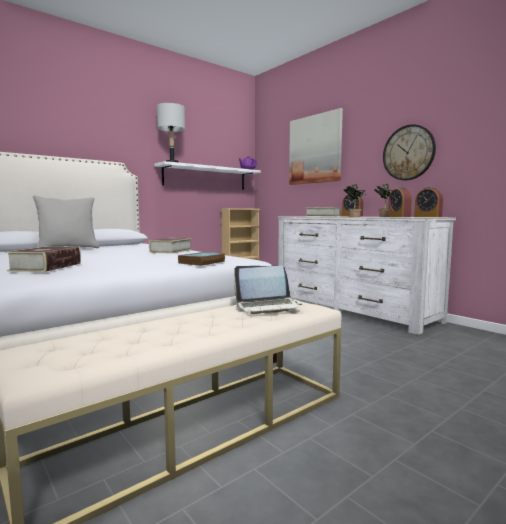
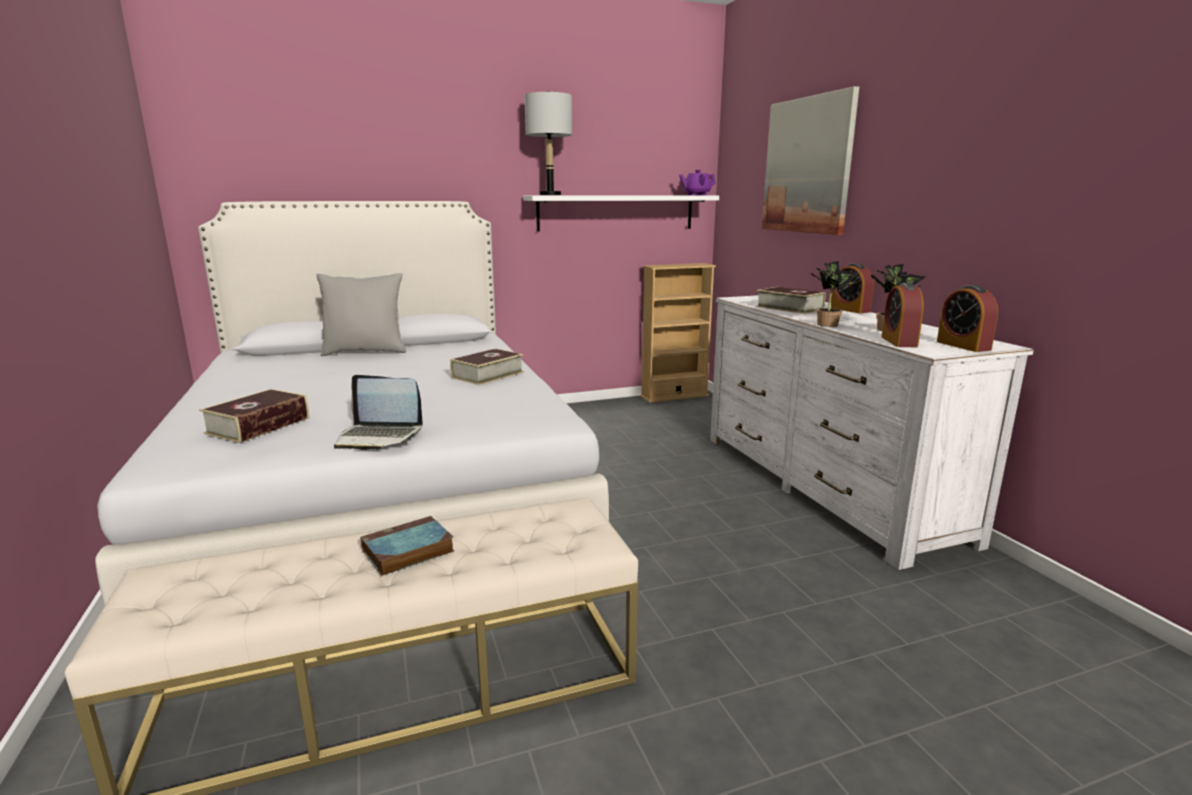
camera: 20 degrees right, 10 degrees up
book [178,252,225,266] -> book moved to [360,516,454,576]
laptop [234,265,302,314] -> laptop moved to [334,375,423,450]
wall clock [383,124,436,180] -> none

